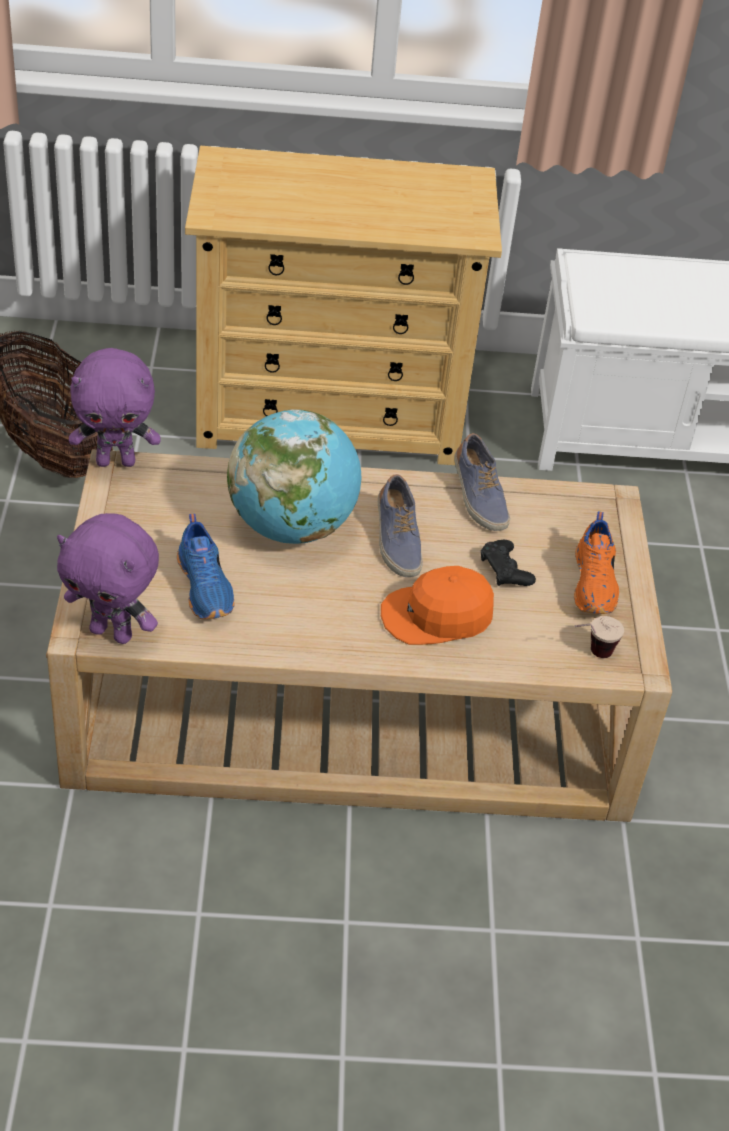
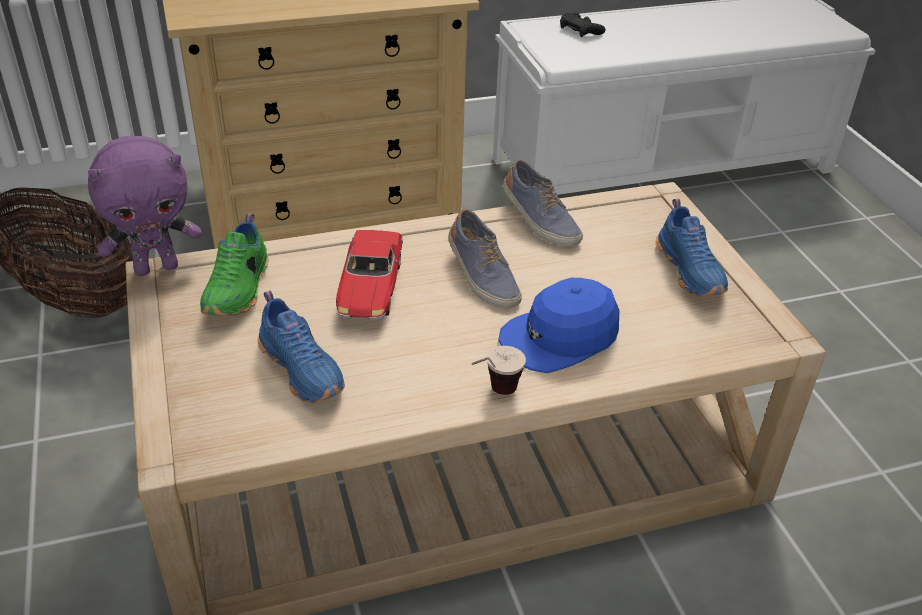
camera: 15 degrees left, 5 degrees down
purple plush toy [57,513,159,644] -> none
globe [227,409,361,544] -> toy car [336,230,403,320]
orange cap [381,566,494,645] -> blue cap [498,278,619,373]
black game controller [481,540,536,586] -> black game controller moved to [560,12,606,37]
orange shoe [574,511,619,614] -> blue shoe [656,199,728,297]
cup [574,616,624,658] -> cup moved to [471,346,526,395]
none -> green shoe [200,213,268,316]

